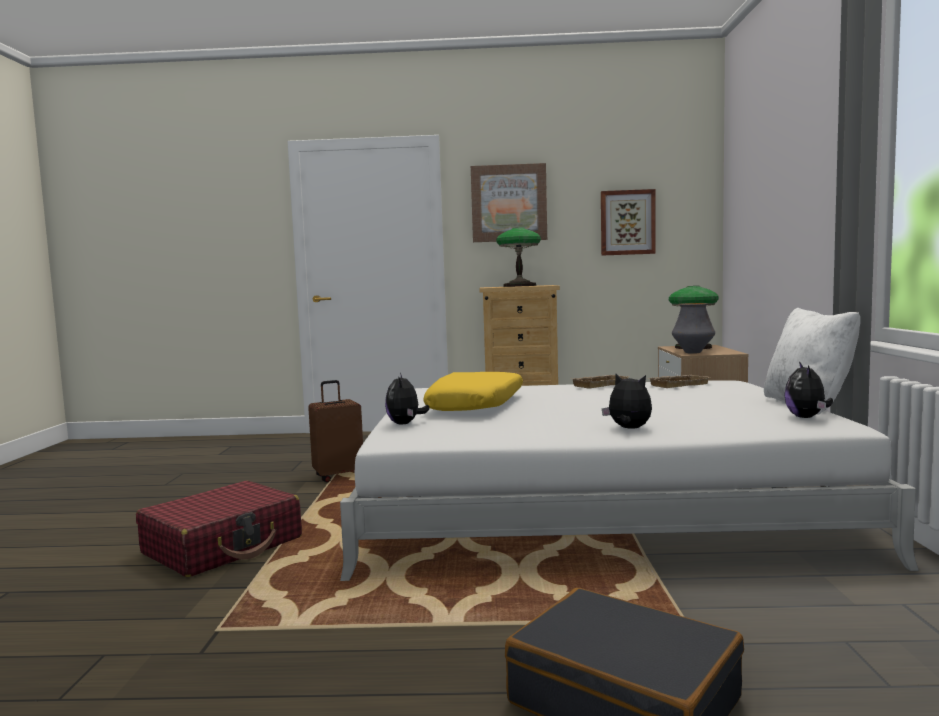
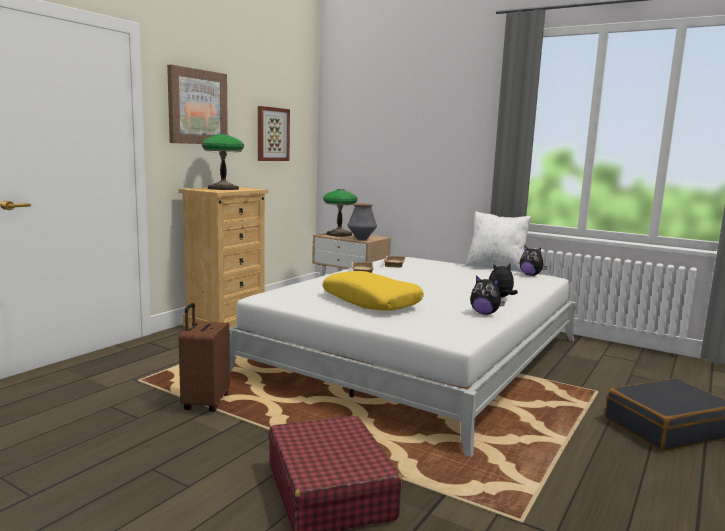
camera: 60 degrees left, 5 degrees up
plush toy [385,373,430,425] -> plush toy moved to [470,275,505,315]

